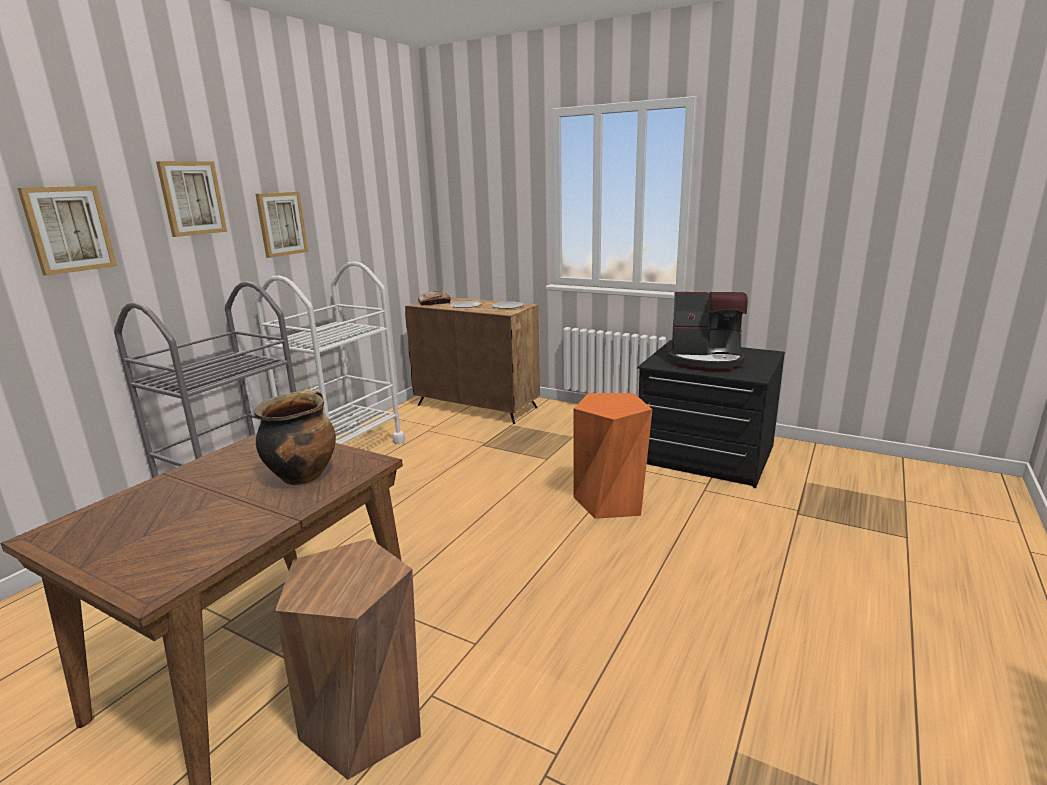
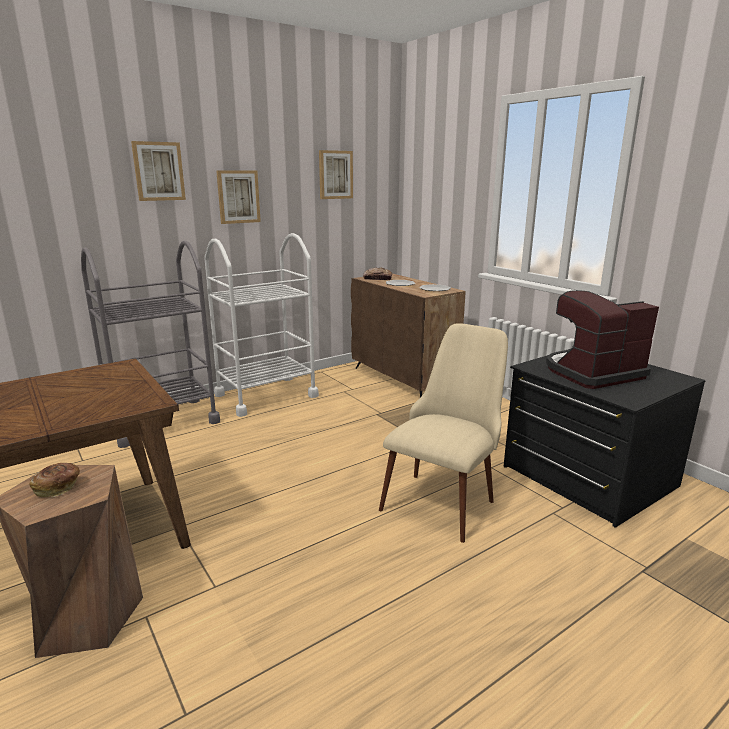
camera: 25 degrees right, 0 degrees up
picture [18,186,117,276] -> picture moved to [319,150,353,199]
cooking pot [254,389,336,485] -> none
orange stool [573,393,653,519] -> beige chair [379,323,508,543]
coffee machine [667,292,748,371] -> coffee machine turned 120 degrees clockwise [546,290,659,389]
none -> bread [30,463,80,497]

